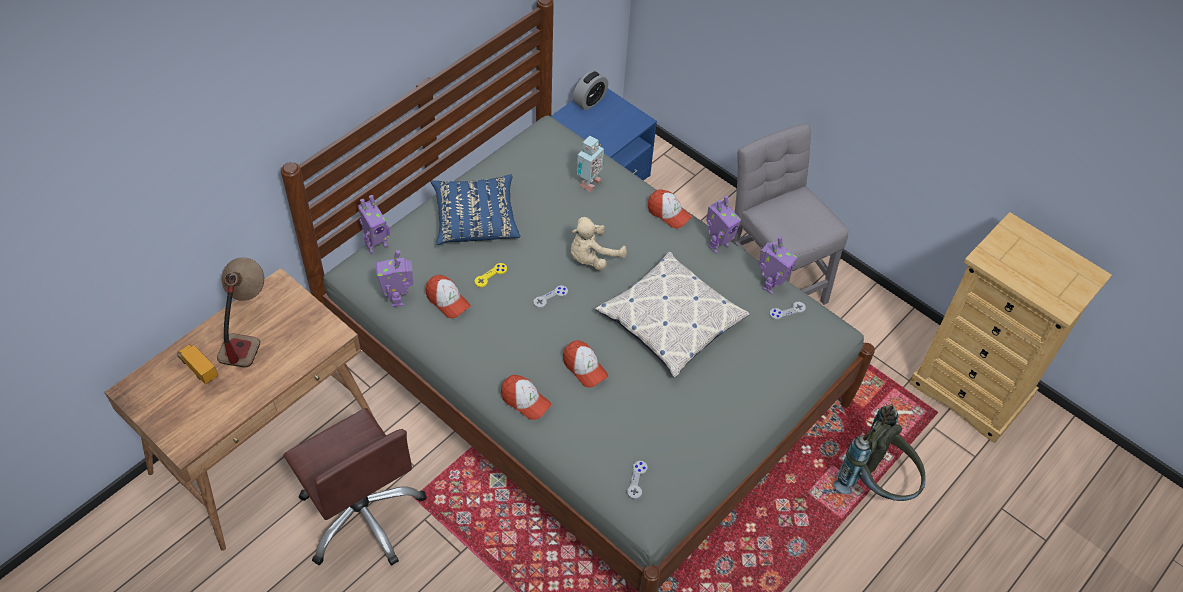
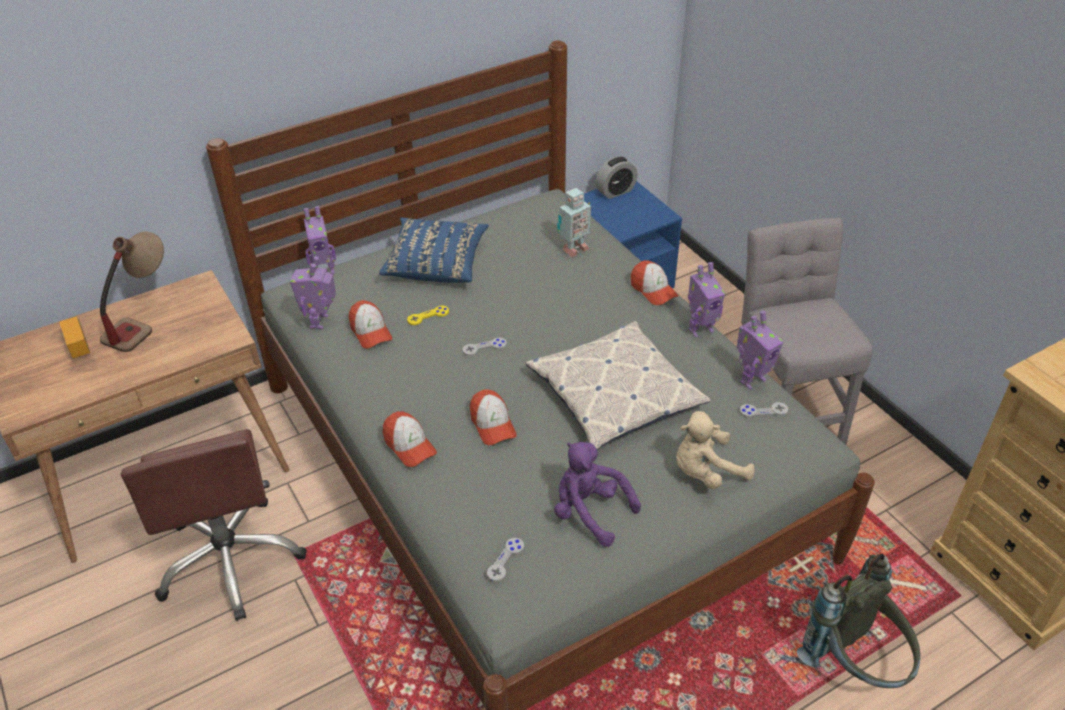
camera: 20 degrees right, 10 degrees down
beige plush toy [571,217,627,270] -> beige plush toy moved to [676,411,755,489]
none -> purple plush toy [554,442,641,547]

